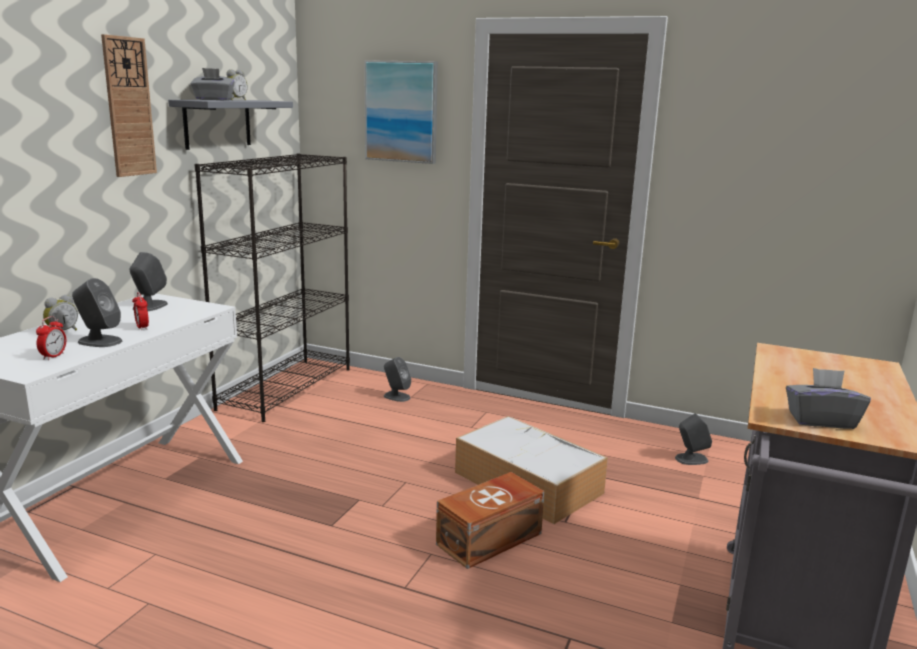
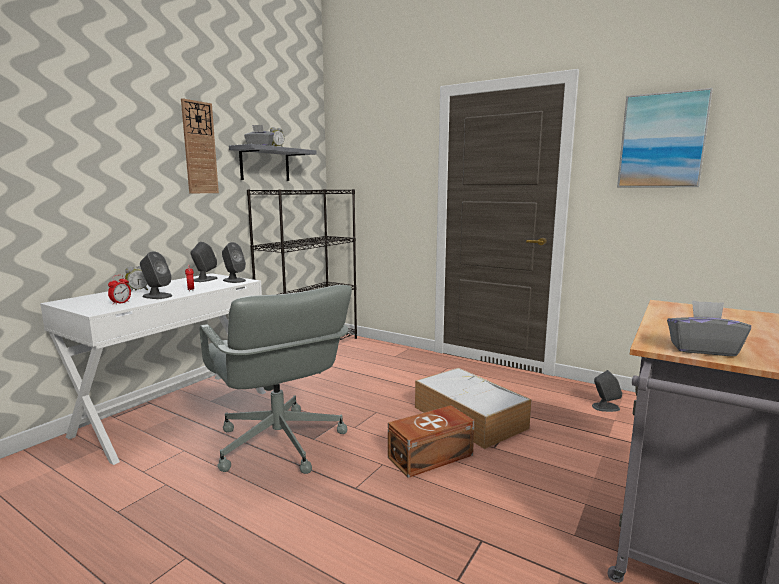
camera: 10 degrees right, 5 degrees down
picture [364,60,438,164] -> picture moved to [617,88,713,187]
grey speaker [384,357,411,402] -> grey speaker moved to [222,242,246,283]
none -> grey office chair [200,285,352,474]

